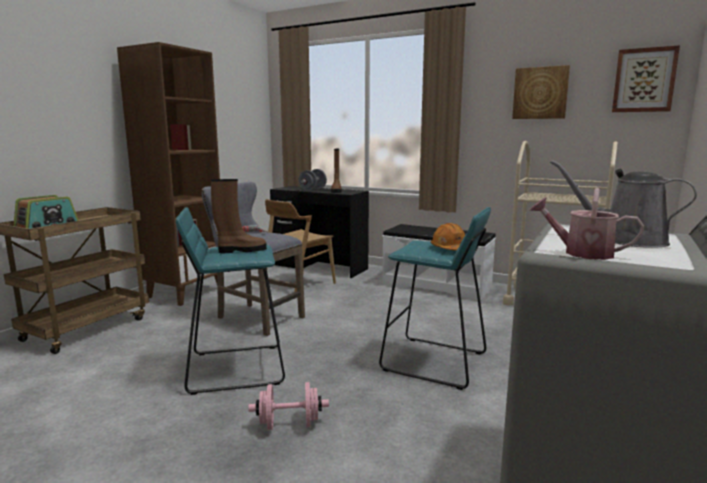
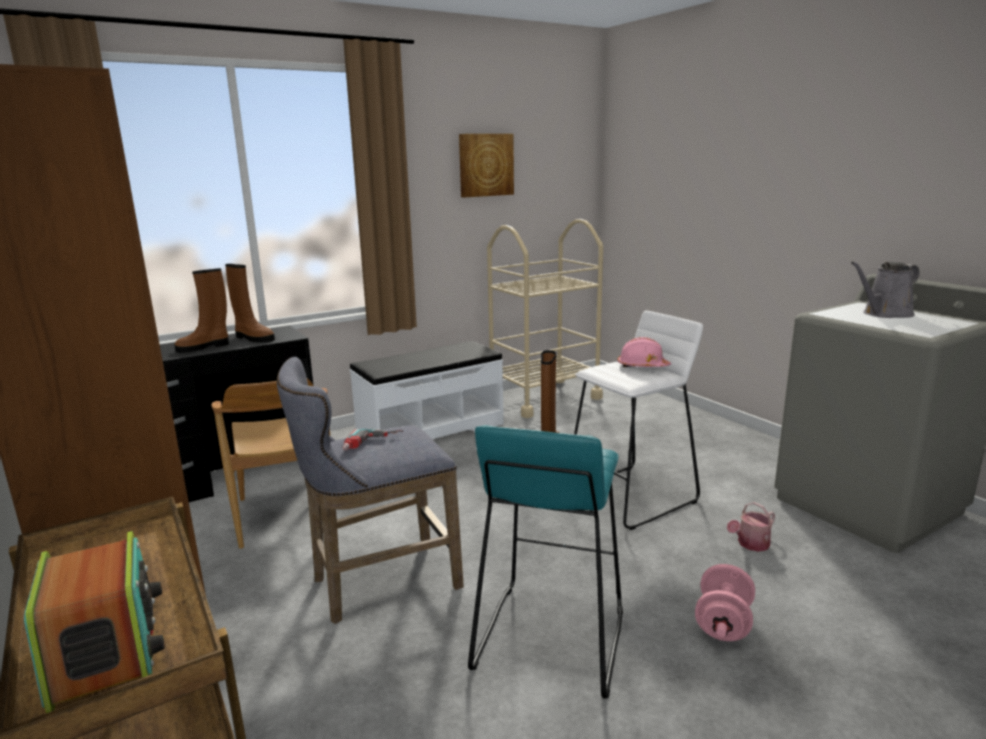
camera: 60 degrees left, 5 degrees up
grey dumbbell [299,169,327,191] -> brown boot [174,268,229,353]
turquoise stool [379,207,491,390] -> white stool [574,311,703,530]
orange hard hat [431,223,465,250] -> pink hard hat [618,337,671,367]
watering can [529,188,645,260] -> watering can moved to [727,502,775,552]
picture [612,45,680,112] -> none

